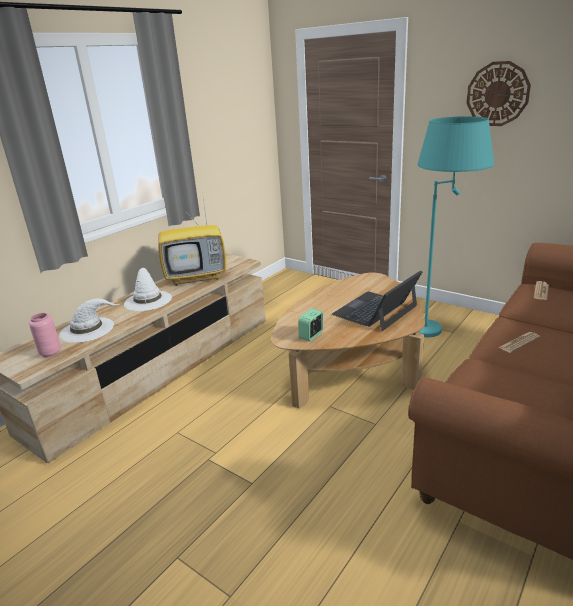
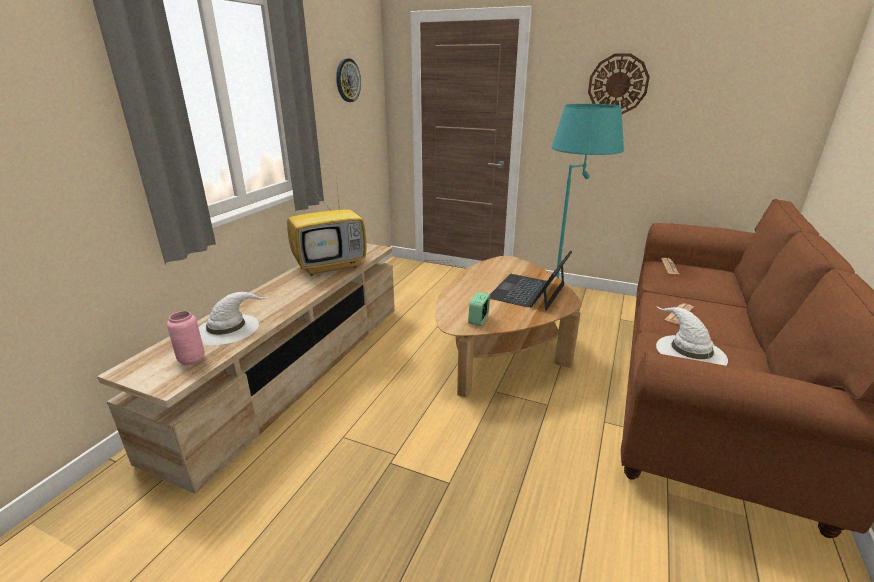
camera: 15 degrees left, 0 degrees up
white hat [124,268,172,311] -> white hat moved to [656,306,728,366]
none -> wall clock [336,58,361,102]

